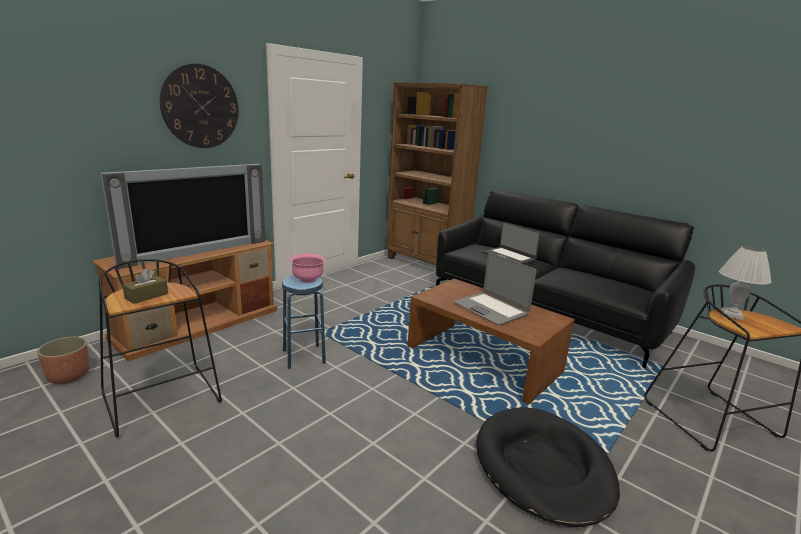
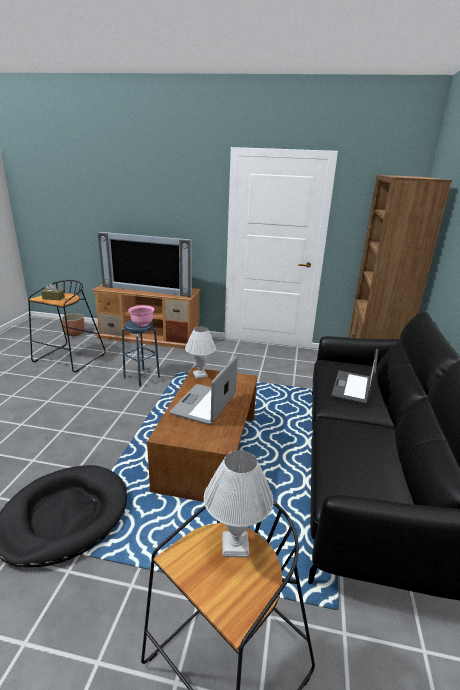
camera: 60 degrees right, 5 degrees up
wall clock [160,64,239,148] -> none
none -> white table lamp [185,327,216,379]

